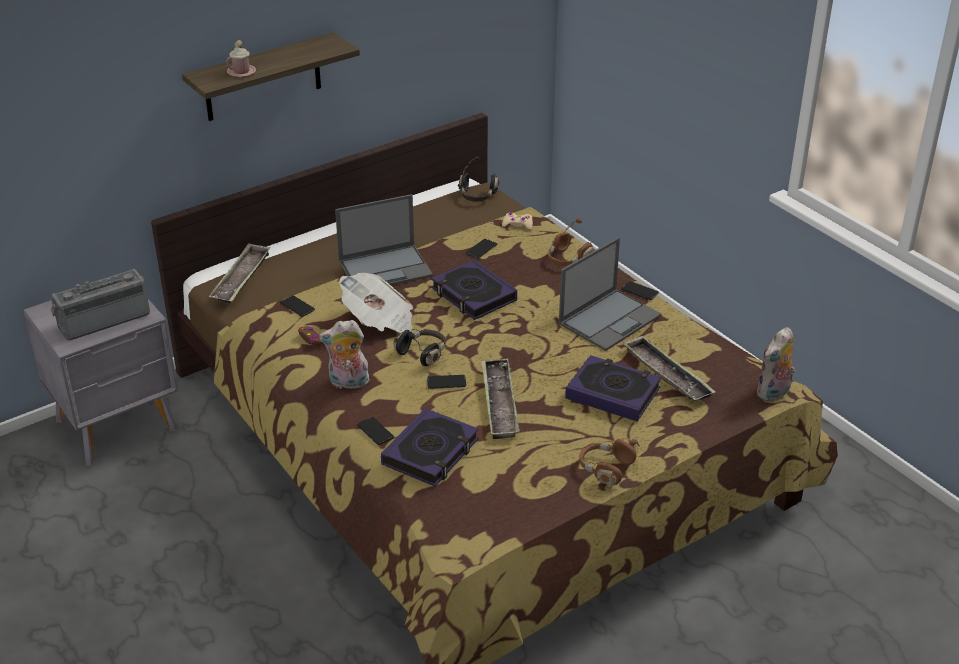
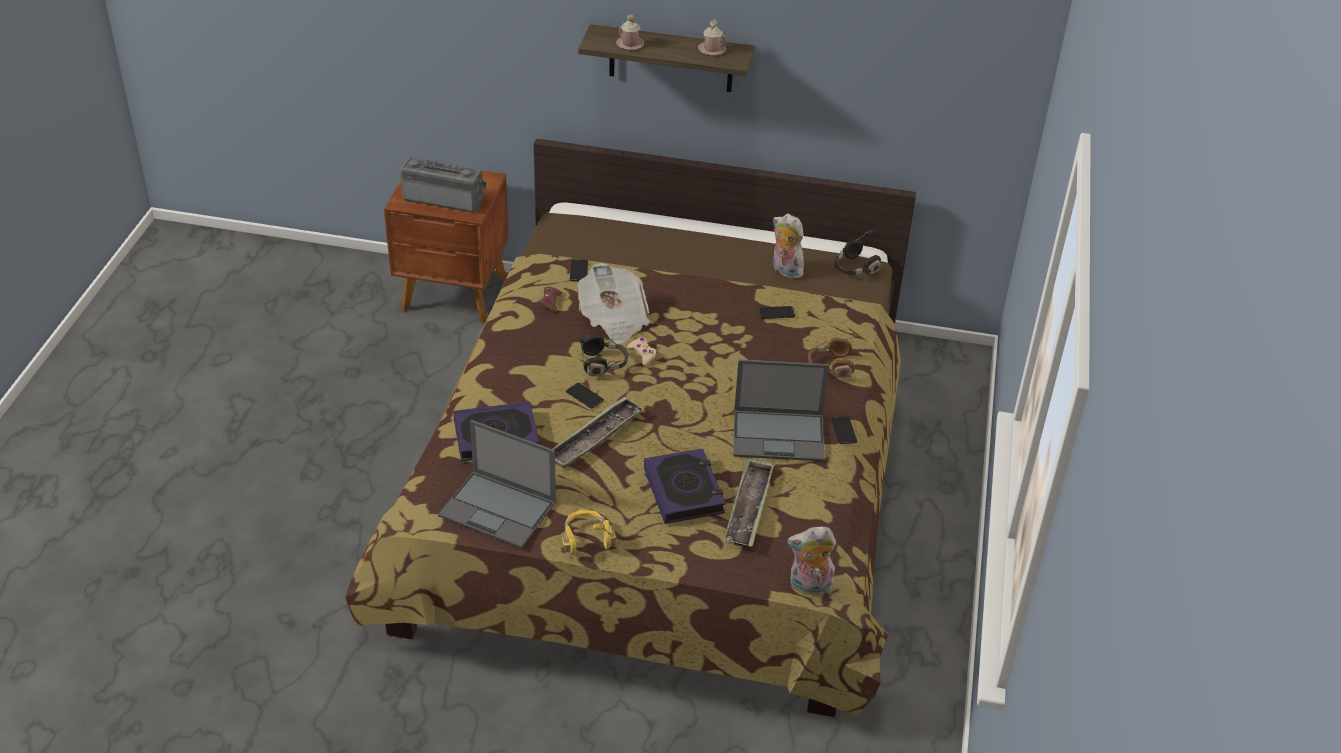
camera: 45 degrees right, 5 degrees up
grey nightstand [24,299,178,466] -> brown nightstand [384,171,509,324]
tray [209,243,270,304] -> none
plush toy [319,320,369,389] -> plush toy moved to [773,214,804,279]
laptop [335,194,433,285] -> laptop moved to [438,420,556,549]
phone [357,417,394,445] -> none
book [431,260,517,320] -> none
beige game controller [502,212,533,230] -> beige game controller moved to [627,337,657,366]
brown headphones [579,439,640,486] -> yellow headphones [560,509,617,554]
none -> pink mug [698,19,726,56]

